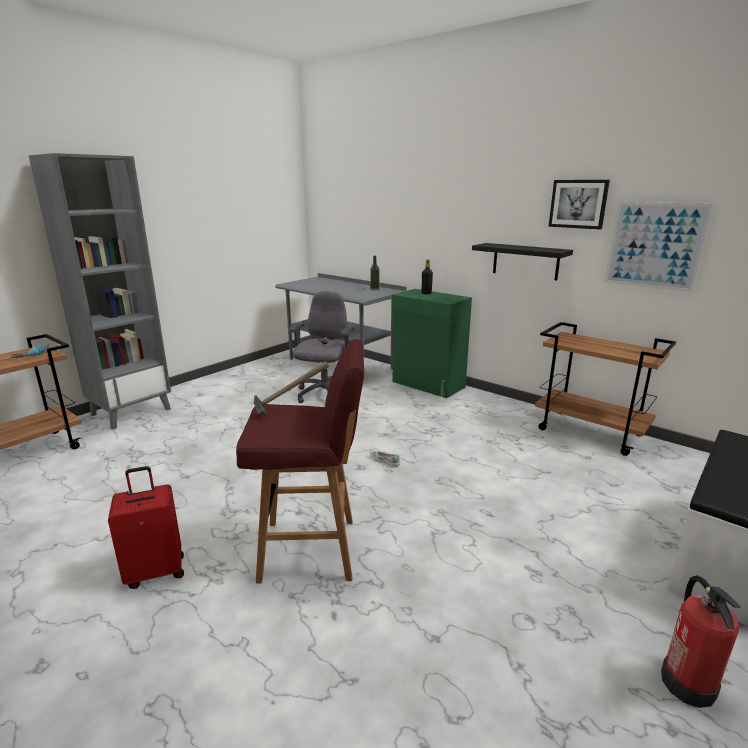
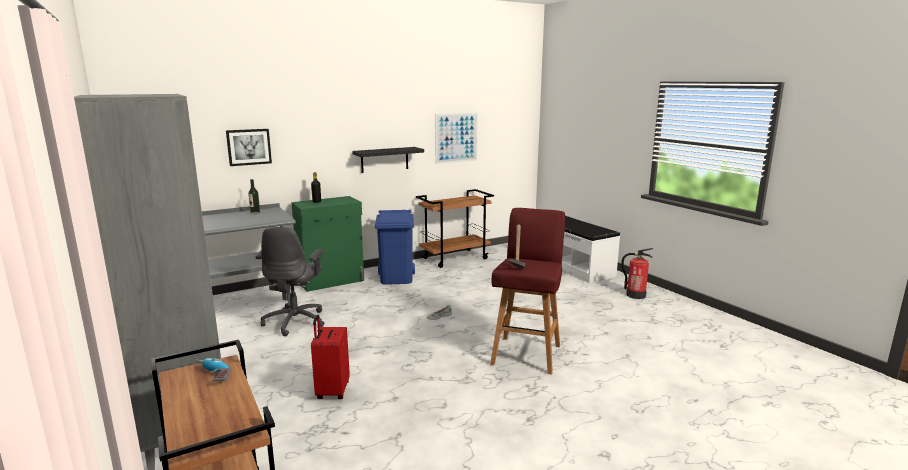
camera: 70 degrees left, 5 degrees down
red suitcase [108,466,184,589] -> red suitcase moved to [311,315,350,399]
grey office chair [289,291,354,403] -> grey office chair turned 120 degrees counterclockwise [256,226,324,336]
picture [548,180,610,229] -> picture moved to [226,129,272,166]
none -> blue trash can [375,209,415,285]

